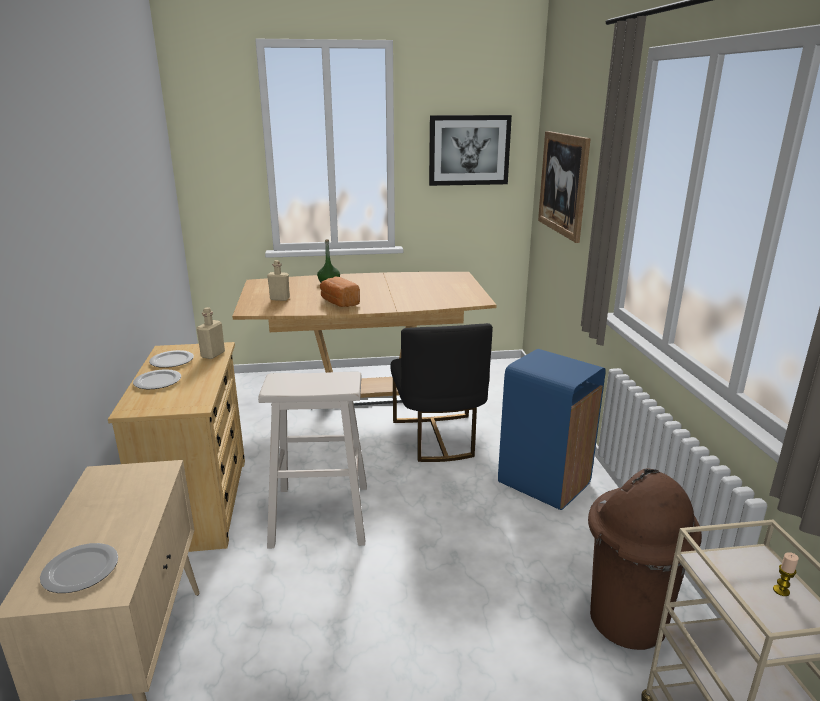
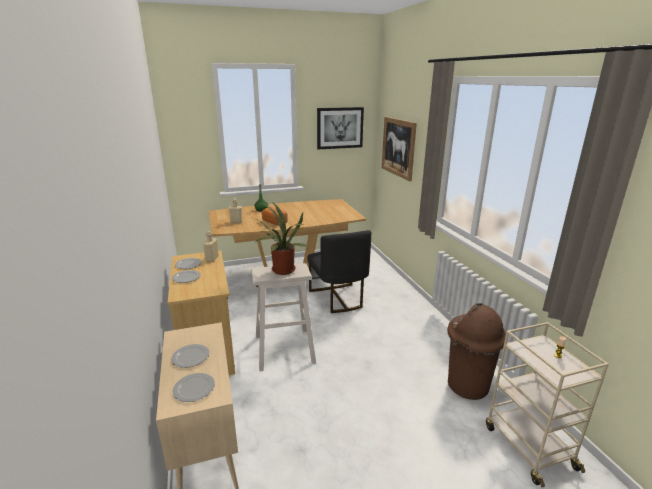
camera: 10 degrees left, 0 degrees up
blue trash can [498,349,606,510] -> none
none -> plate [171,344,209,368]
none -> potted plant [253,202,307,275]

